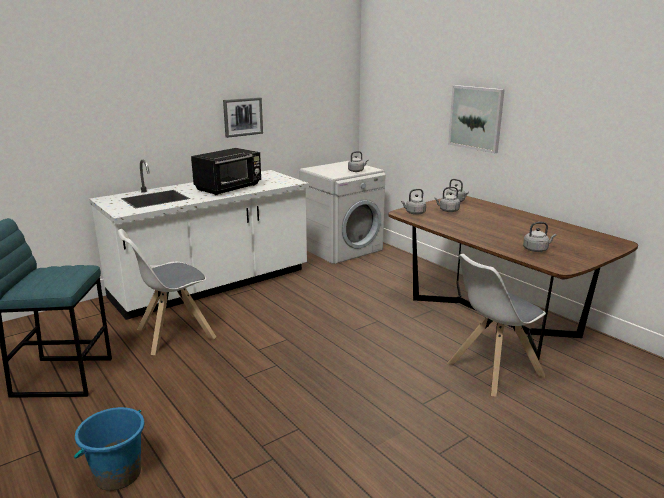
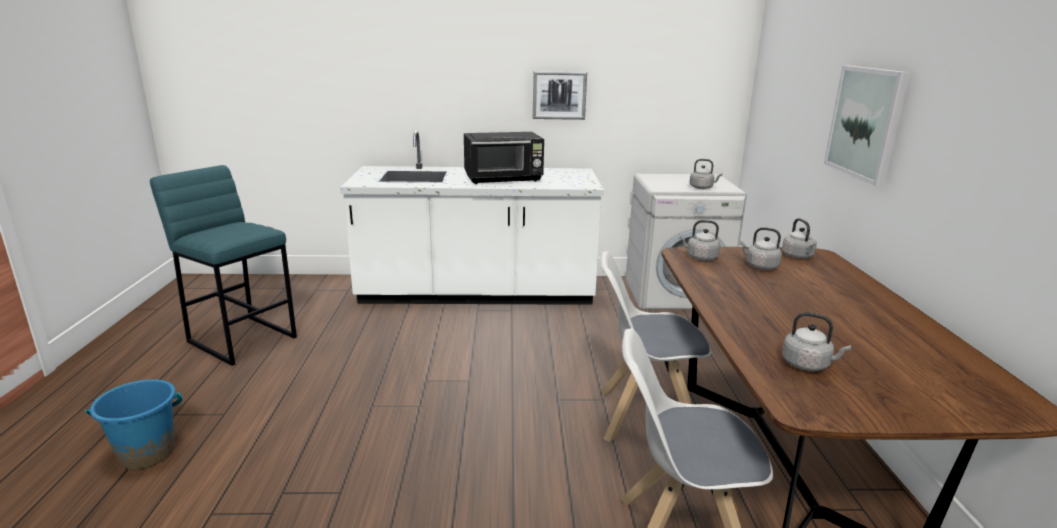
camera: 35 degrees right, 0 degrees up
chair [118,229,216,355] -> chair moved to [600,251,711,442]

